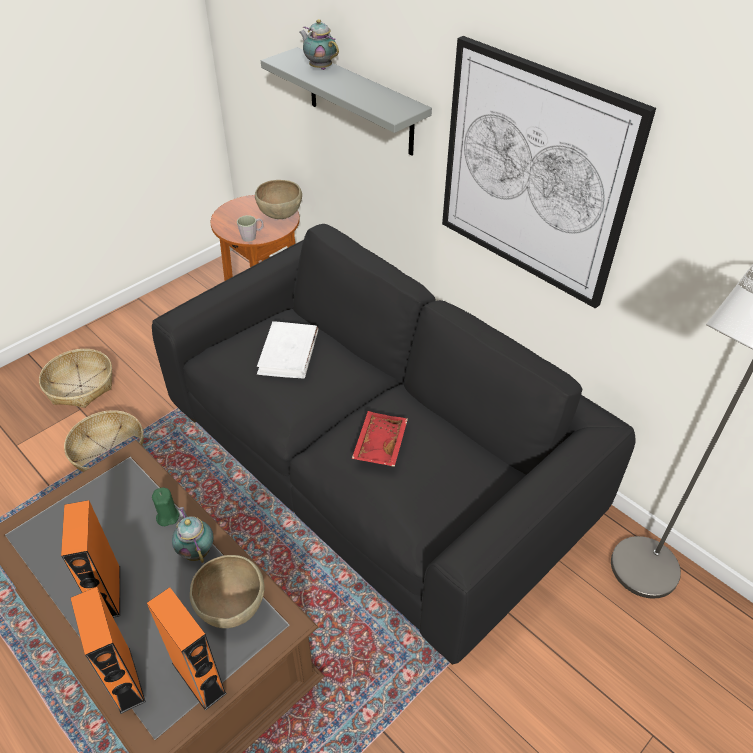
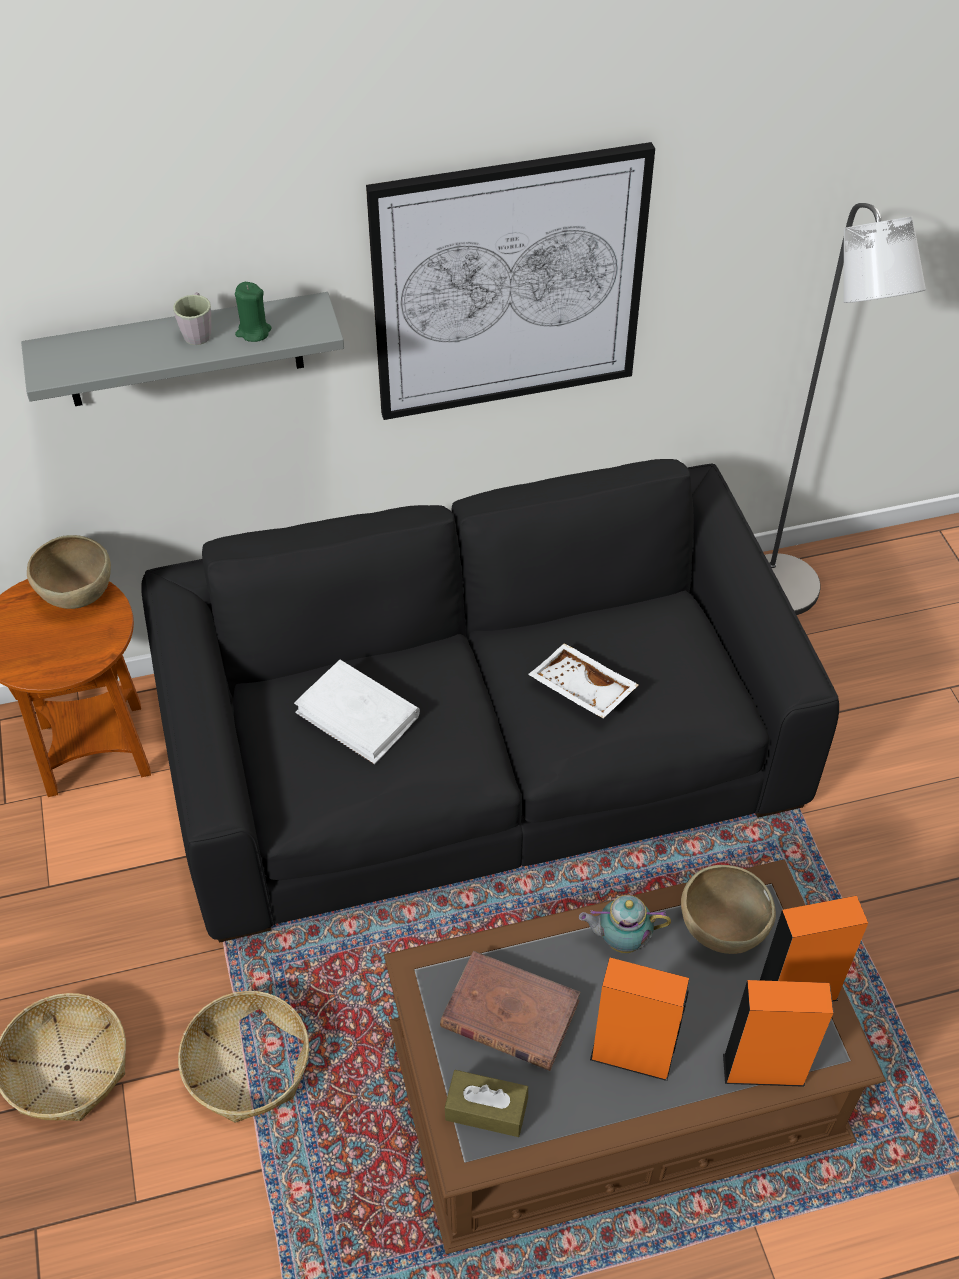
camera: 60 degrees left, 5 degrees up
green candle [152,488,179,526] -> green candle moved to [235,282,271,342]
grey mug [237,215,264,242] -> grey mug moved to [173,292,211,345]
teapot [299,19,339,70] -> none
red tray [351,411,408,467] -> white tray [528,643,639,718]
none -> brown book [440,951,580,1071]
none -> brown tissue box [445,1070,528,1137]

